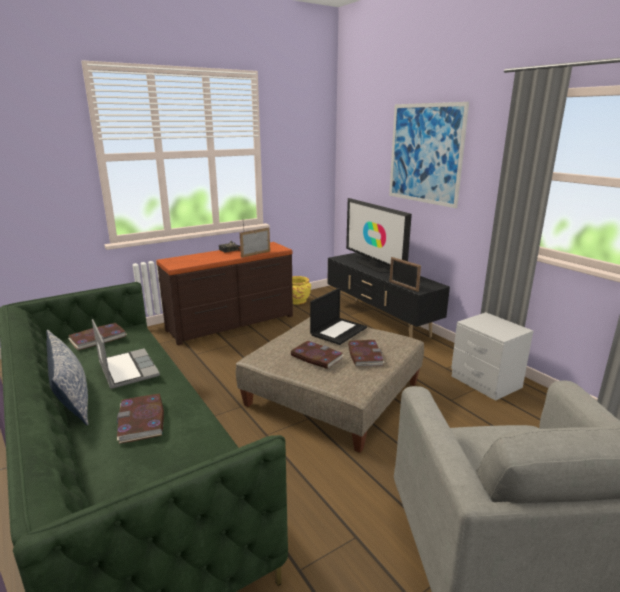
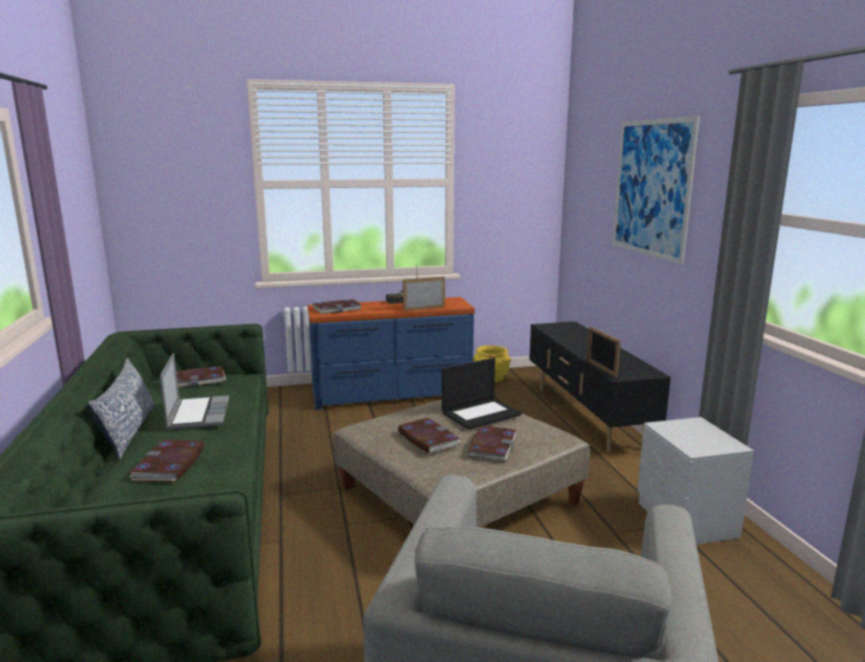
camera: 20 degrees right, 5 degrees down
brown dresser [156,242,293,345] -> blue dresser [308,297,475,410]
television [346,198,412,273] -> none
none -> book [313,299,362,314]

